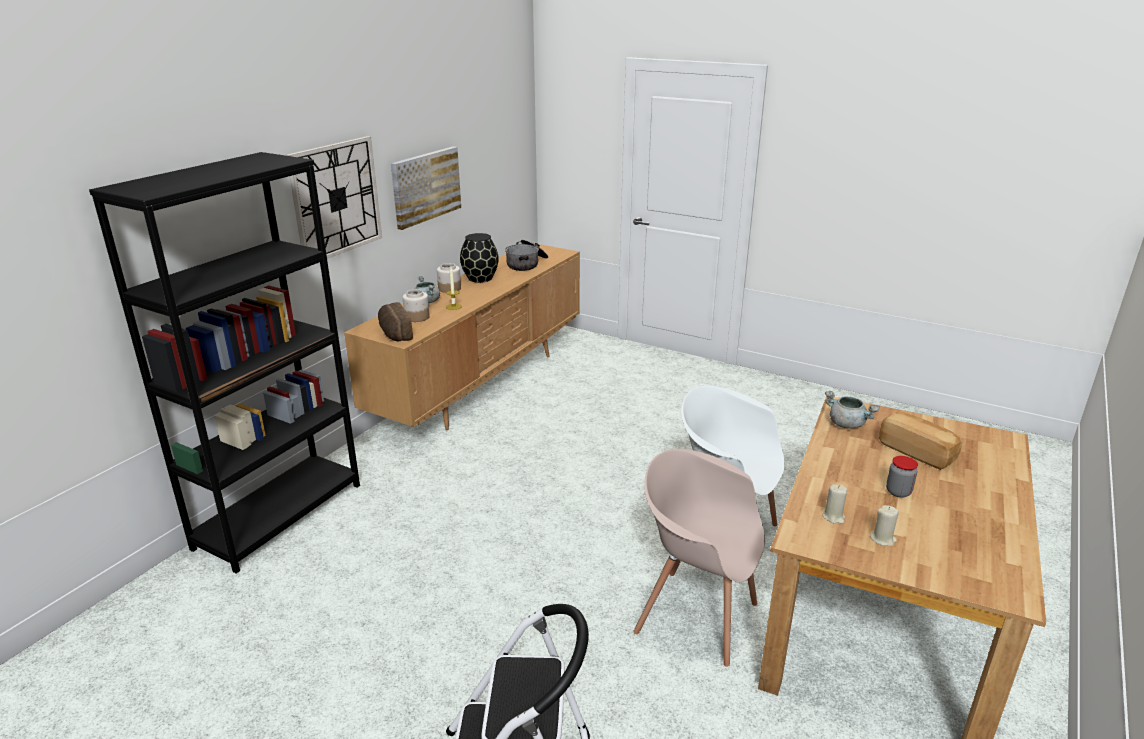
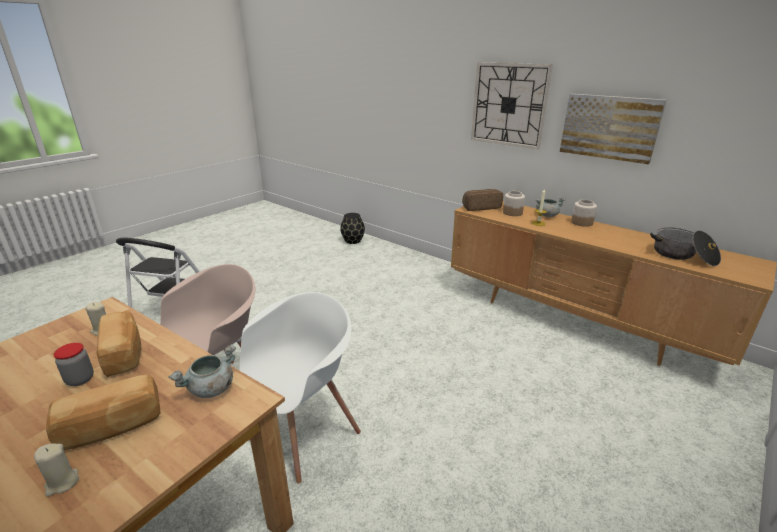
camera: 100 degrees right, 0 degrees up
black bookcase [89,152,360,574] -> none
black vase [460,233,499,283] -> black vase moved to [340,213,365,244]
beige candle [870,505,899,546] -> beige candle moved to [34,443,79,497]
none -> bread [97,310,141,377]

